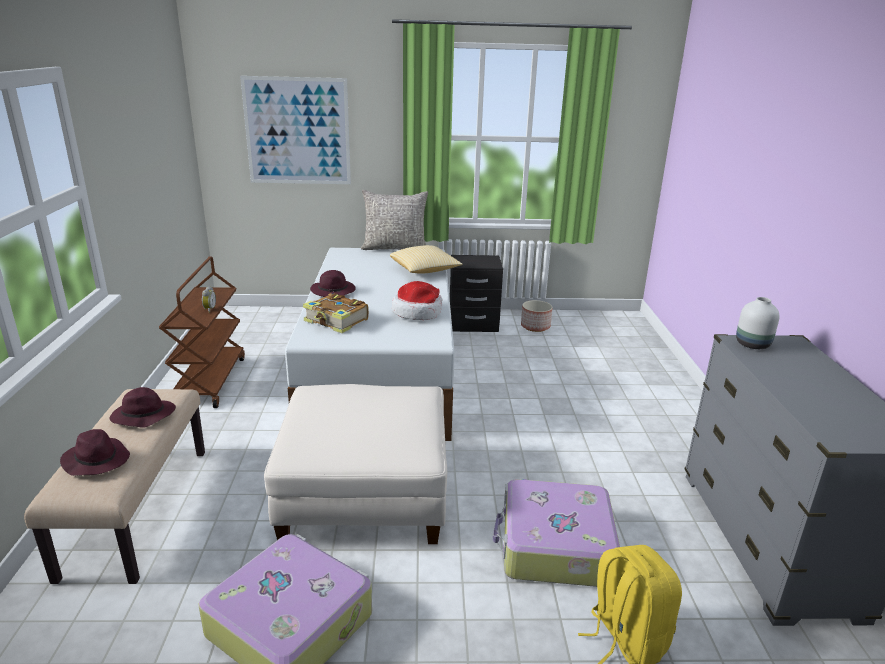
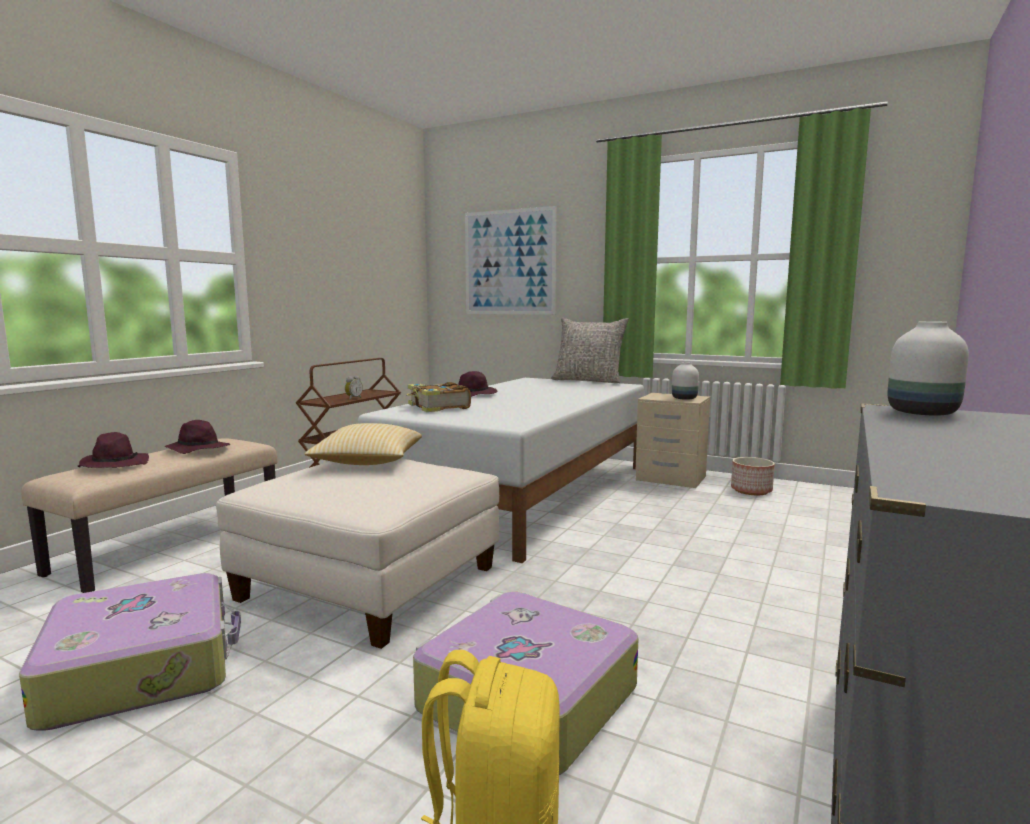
camera: 30 degrees right, 15 degrees down
pillow [390,245,463,274] -> pillow moved to [305,423,422,465]
hat [392,281,442,320] -> none
black nightstand [450,255,503,332] -> beige nightstand [636,393,710,488]
none -> white vase [672,362,699,400]

